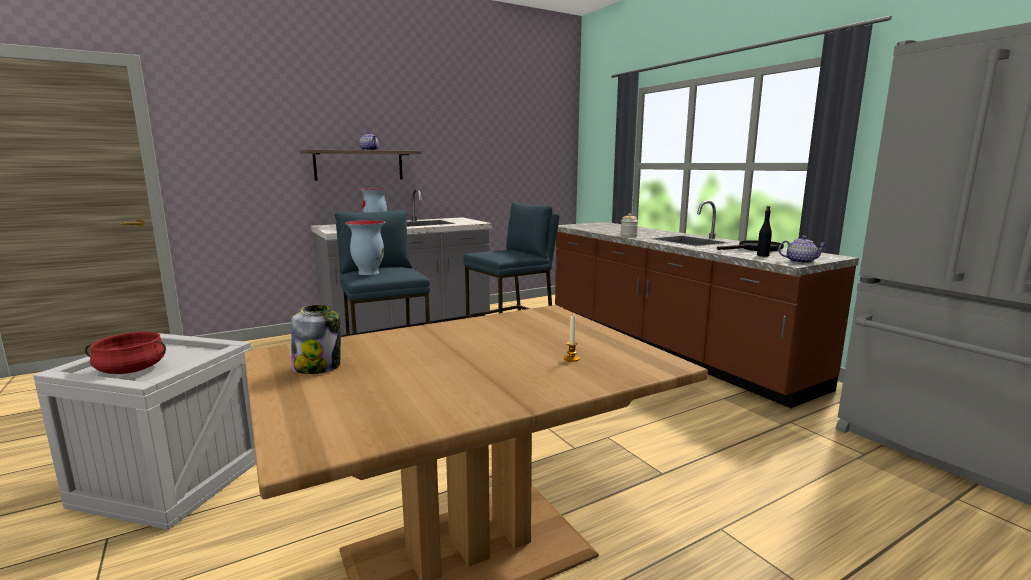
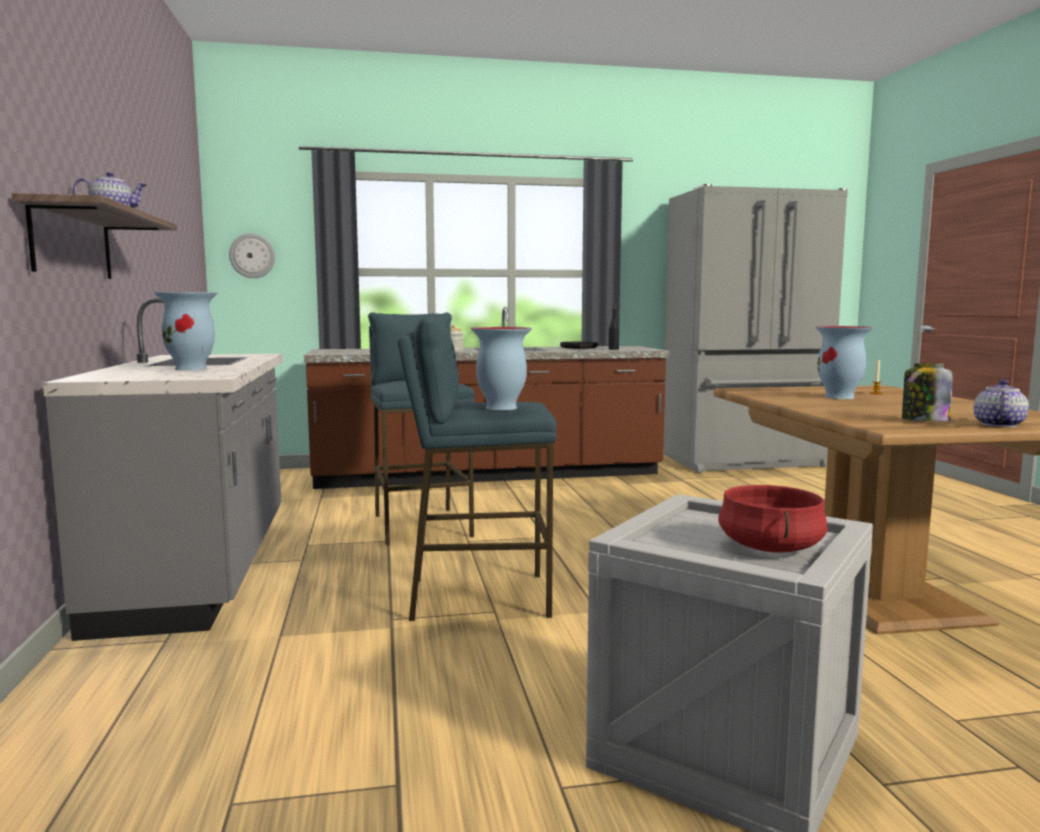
camera: 70 degrees left, 5 degrees down
teapot [778,236,827,264] -> teapot moved to [974,380,1029,427]
none -> wall clock [229,233,275,278]
none -> vase [815,326,874,399]

